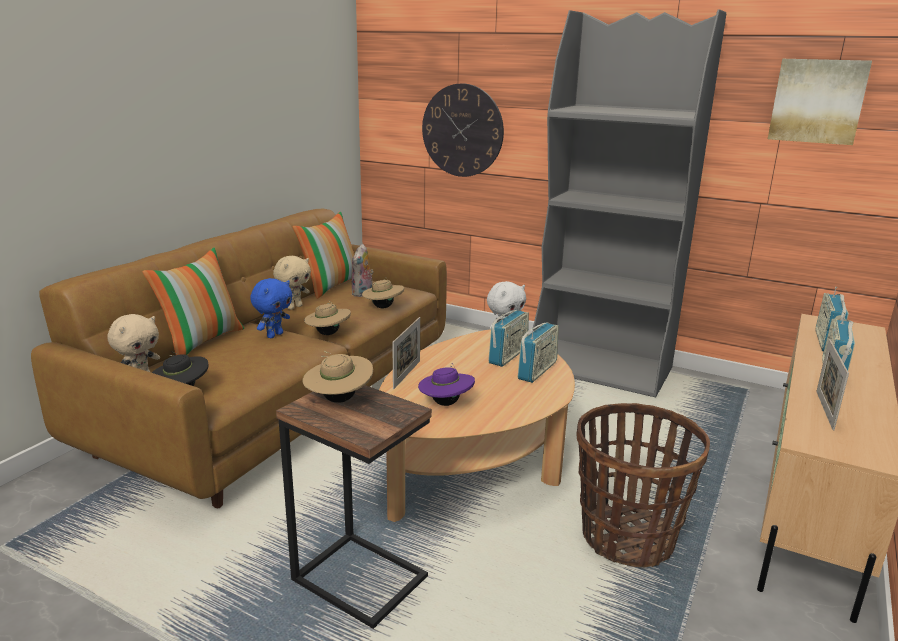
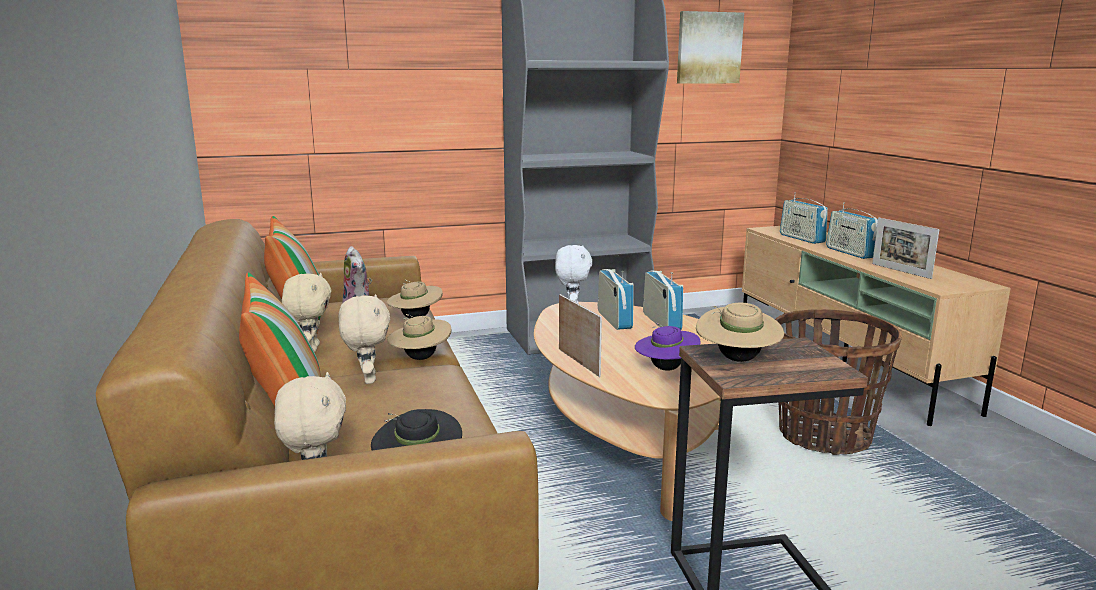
camera: 45 degrees left, 5 degrees down
blue plush toy [250,278,293,338] -> beige plush toy [339,294,390,384]
wall clock [422,83,504,177] -> none

